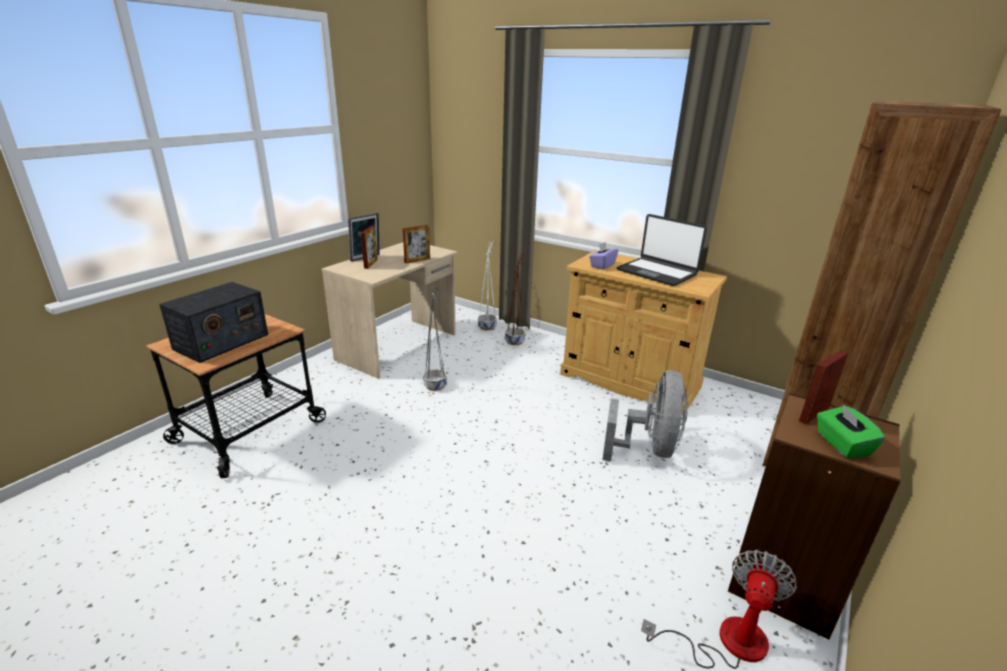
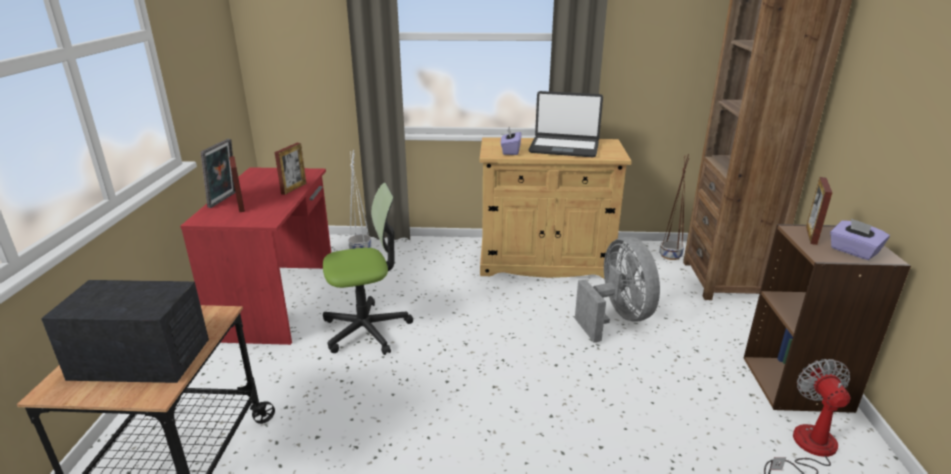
camera: 30 degrees left, 0 degrees up
radio [159,282,268,363] -> radio turned 90 degrees counterclockwise [41,280,209,383]
beige desk [322,242,457,379] -> red desk [180,167,331,345]
grey planter [423,288,447,391] -> office chair [323,183,413,355]
brown planter [505,253,526,345] -> brown planter moved to [659,154,689,260]
green tissue box [817,405,885,458] -> purple tissue box [830,218,890,260]

